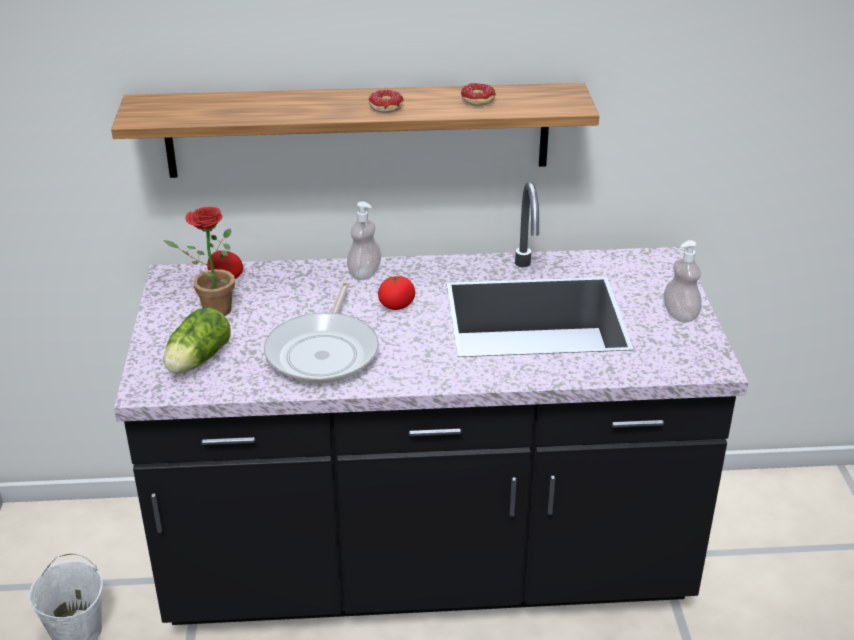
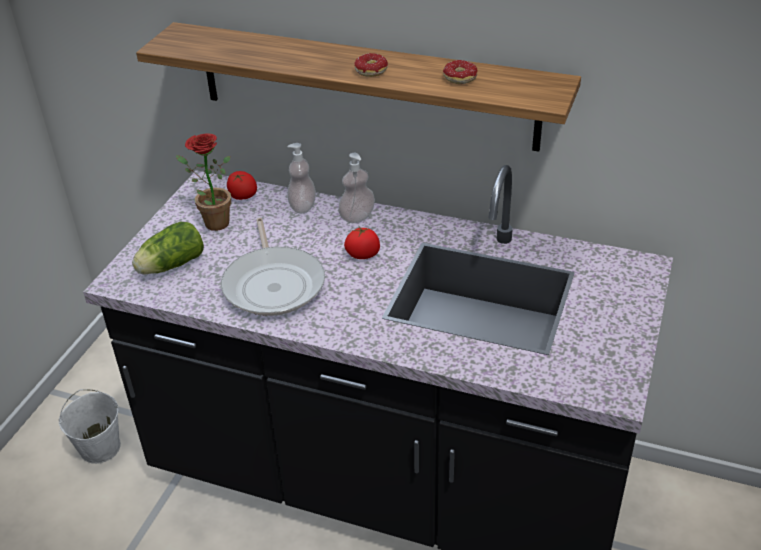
camera: 25 degrees right, 5 degrees up
frying pan [264,282,379,384] -> frying pan turned 45 degrees counterclockwise [221,218,325,316]
soap dispenser [664,240,702,323] -> soap dispenser moved to [287,143,316,213]

